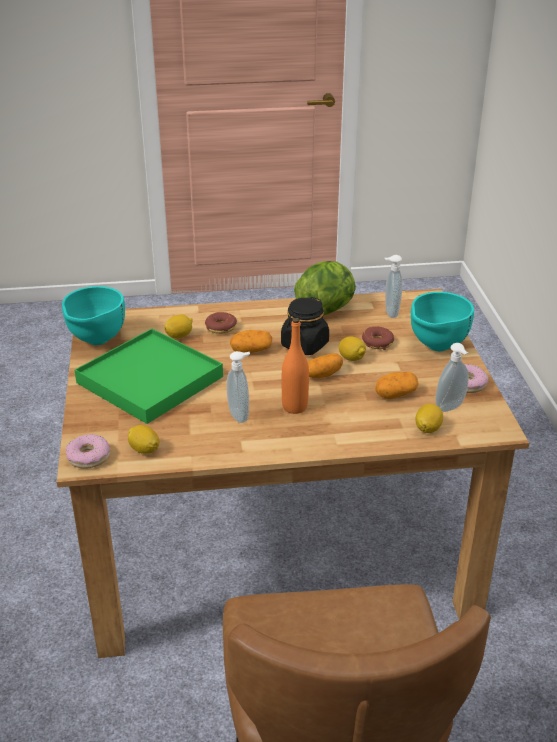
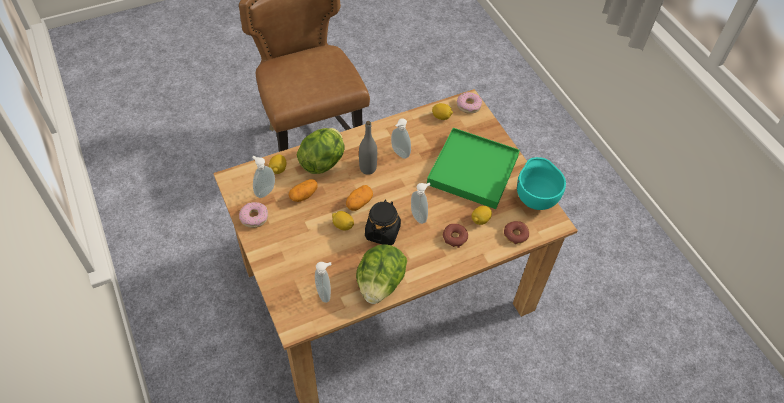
camera: 160 degrees right, 20 degrees up
potato [230,330,272,353] -> soap dispenser [411,183,430,224]
orange bottle [282,318,309,414] -> grey bottle [359,121,377,175]
donut [362,327,394,350] -> donut moved to [504,221,529,244]
turquoise bowl [411,292,474,351] -> none
none -> lettuce [297,128,345,174]

